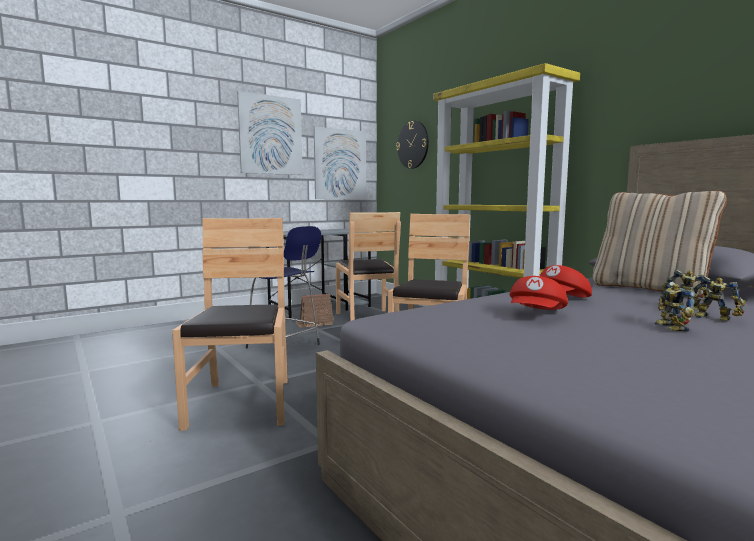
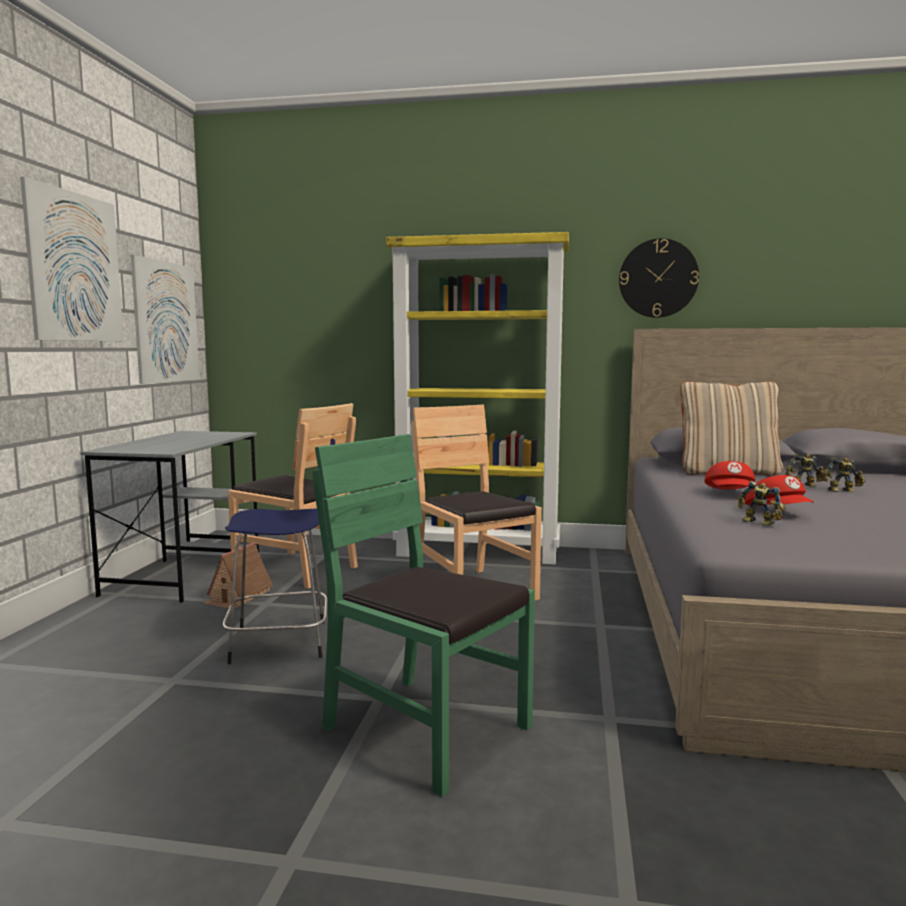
camera: 45 degrees left, 0 degrees up
brown chair [172,218,288,431] -> green chair [313,434,535,797]
wall clock [396,121,429,169] -> wall clock moved to [619,238,699,318]
toy robot [655,282,695,331] -> toy robot moved to [738,481,786,526]

